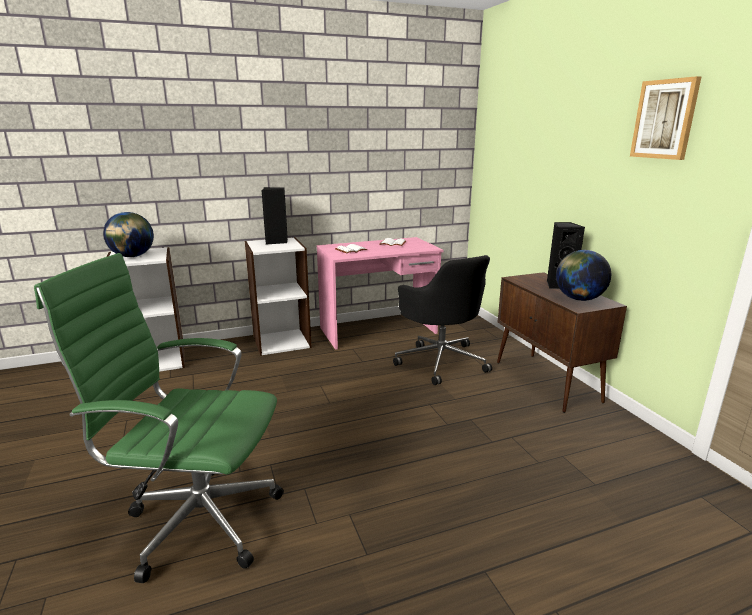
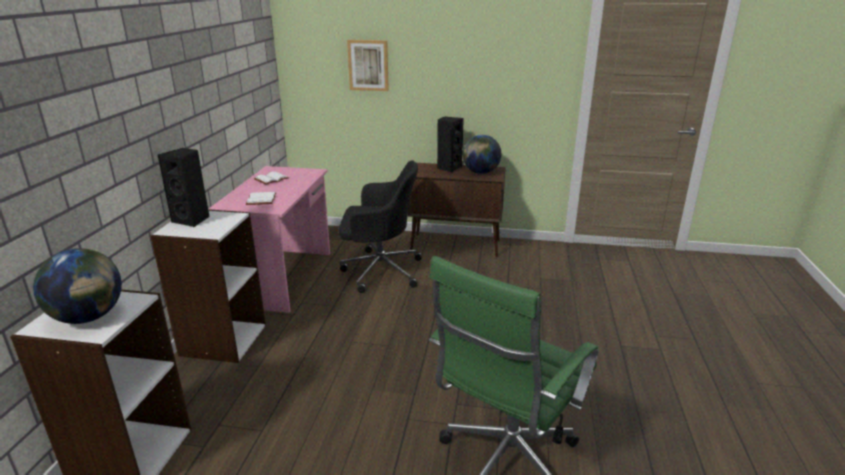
camera: 60 degrees left, 5 degrees up
picture [630,76,701,160] -> picture moved to [347,40,389,91]

